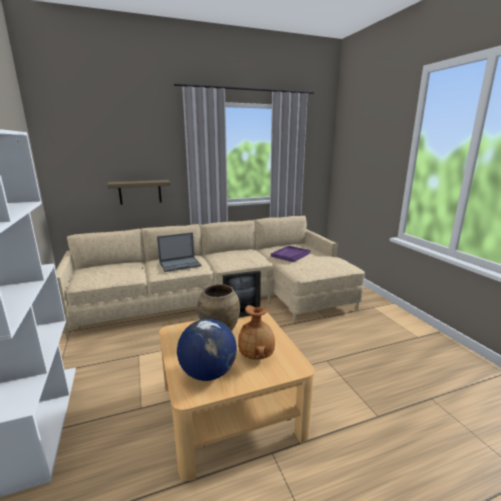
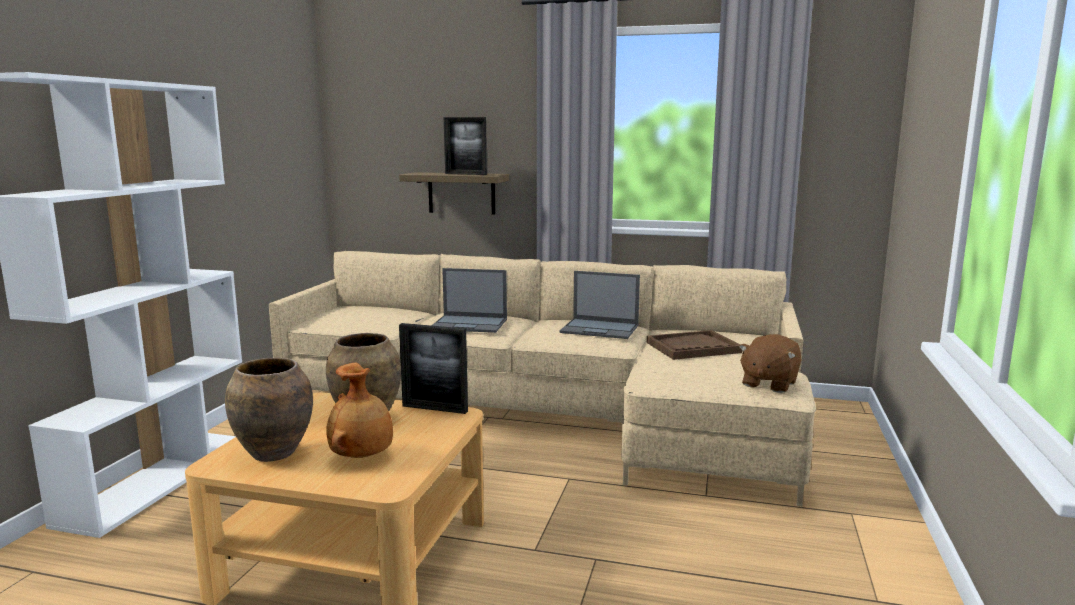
camera: 35 degrees right, 5 degrees down
globe [177,319,237,381] -> brown vase [225,358,313,462]
purple tray [271,245,311,262] -> brown tray [647,330,742,360]
none -> picture frame [444,117,487,175]
none -> laptop [559,271,640,339]
none -> brown plush toy [738,334,802,393]

